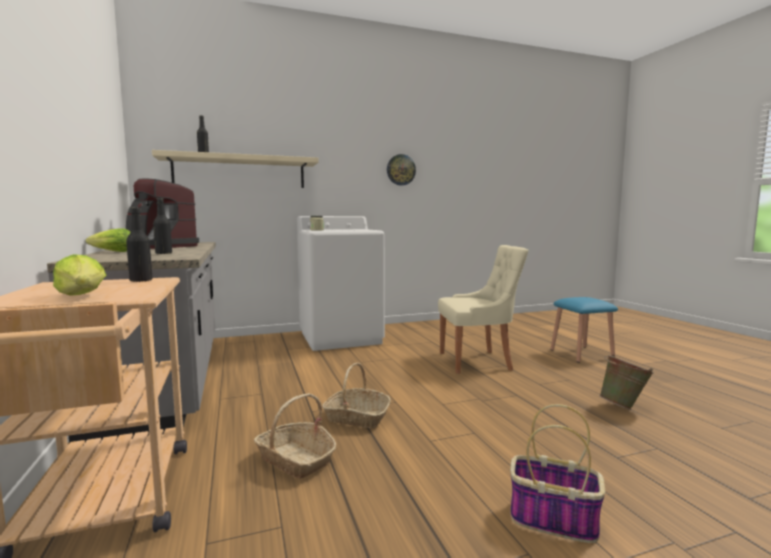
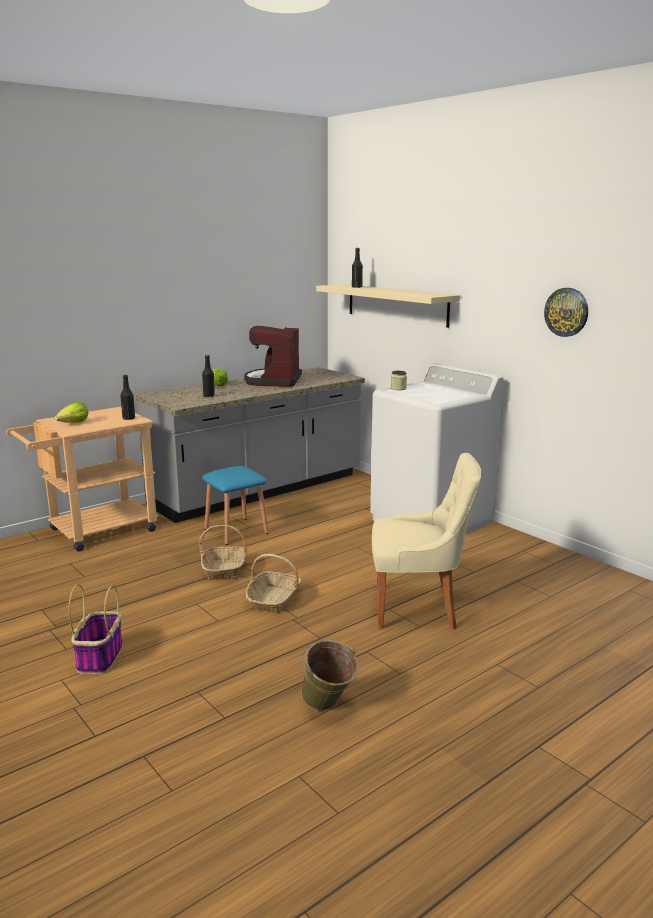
camera: 70 degrees right, 10 degrees up
basket [254,393,336,479] -> basket moved to [246,554,301,613]
beige chair [438,245,528,374] -> beige chair turned 60 degrees counterclockwise [372,453,481,630]
blue stool [550,297,618,363] -> blue stool moved to [202,466,269,545]

